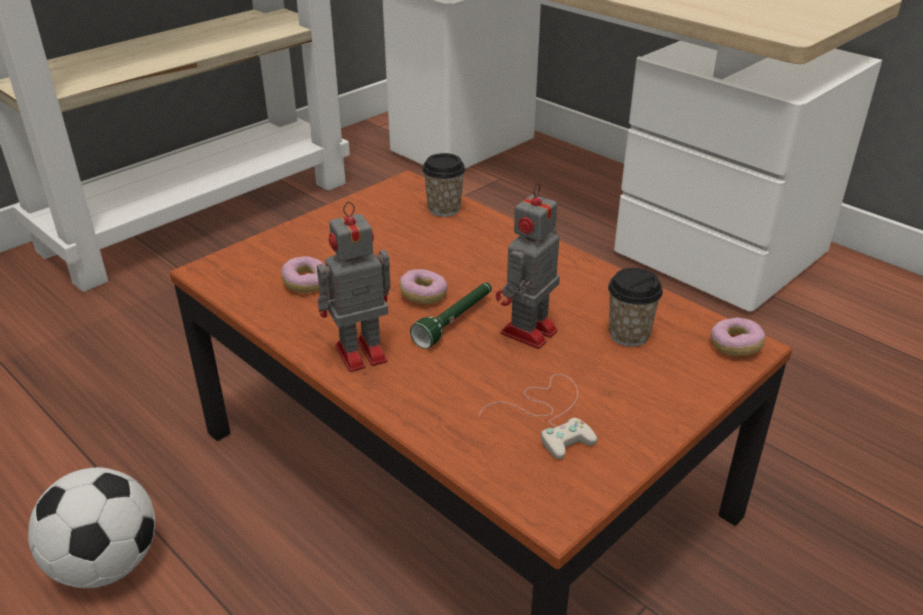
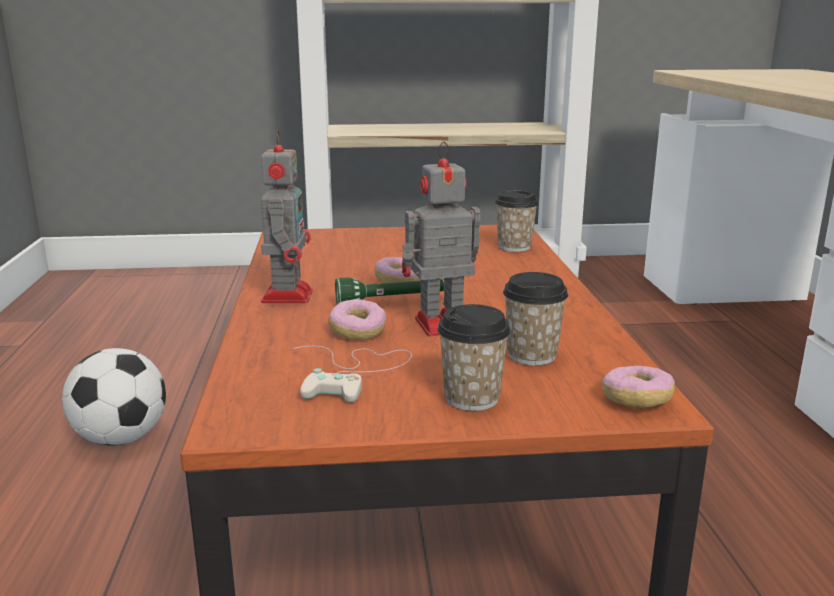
camera: 40 degrees right, 15 degrees down
donut [281,256,328,293] -> donut moved to [328,299,386,340]
toy robot [317,202,390,372] -> toy robot turned 75 degrees clockwise [261,129,313,303]
none -> cup [437,304,511,411]

